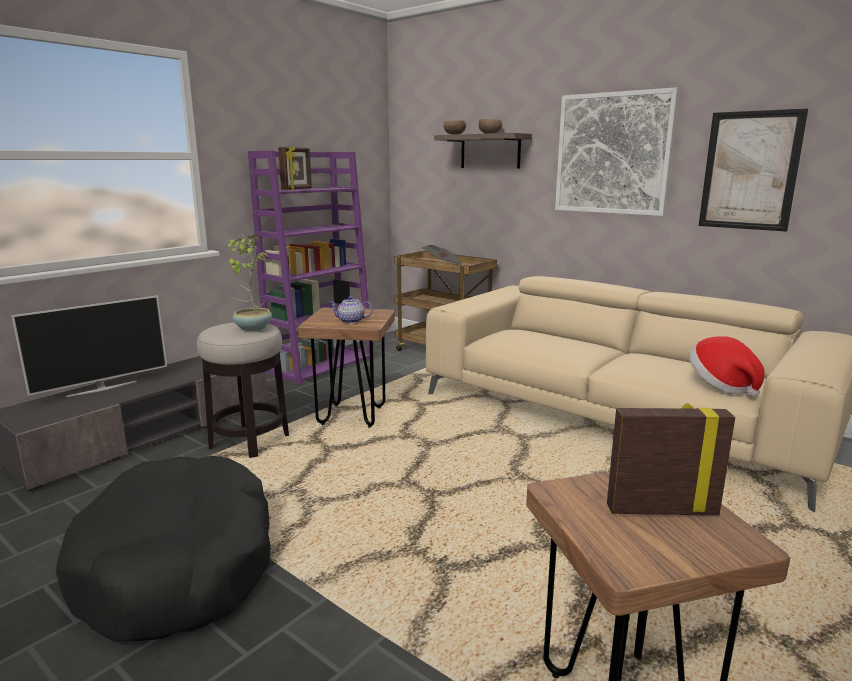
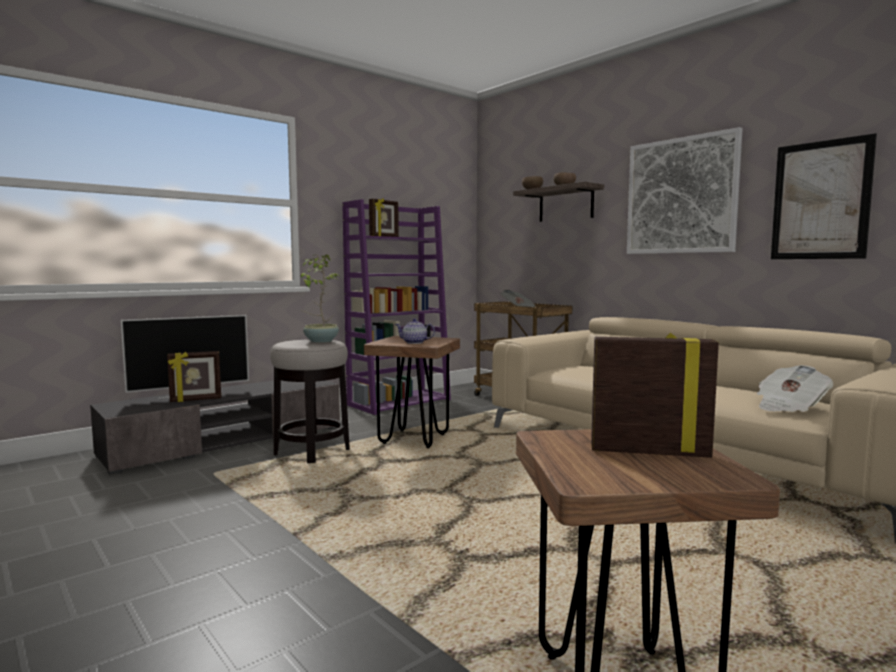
camera: 10 degrees right, 10 degrees down
black dog bed [56,455,271,641] -> none
hat [689,336,765,397] -> newspaper [756,365,834,412]
none -> picture frame [167,351,221,402]

